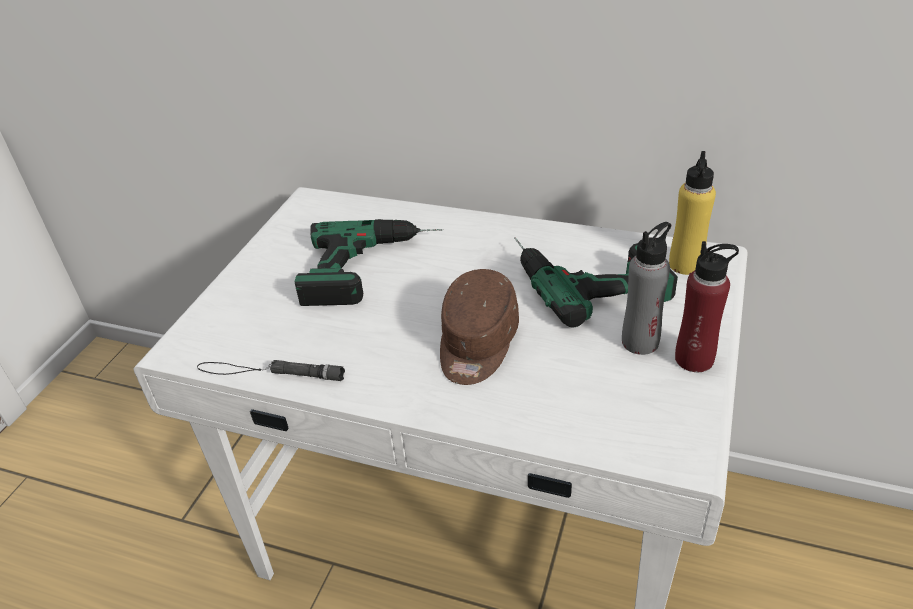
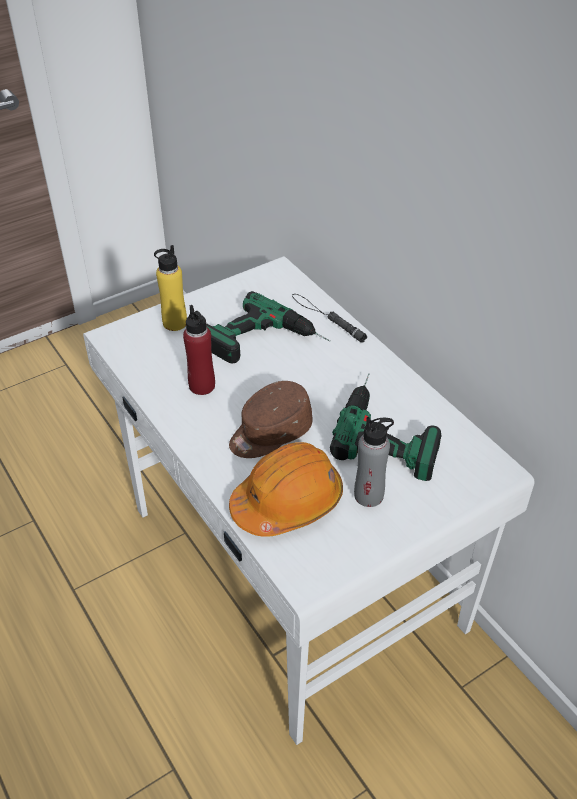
camera: 35 degrees right, 5 degrees up
black flashlight [197,360,345,381] -> black flashlight moved to [292,294,367,343]
yellow bottle [669,151,716,275] -> yellow bottle moved to [154,245,187,331]
red bottle [675,241,739,372] -> red bottle moved to [183,305,215,395]
none -> orange hard hat [229,442,343,537]

